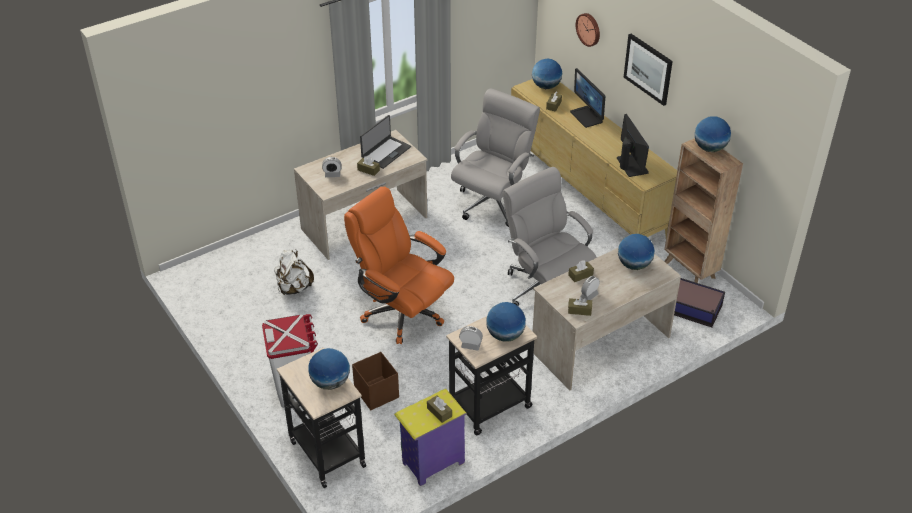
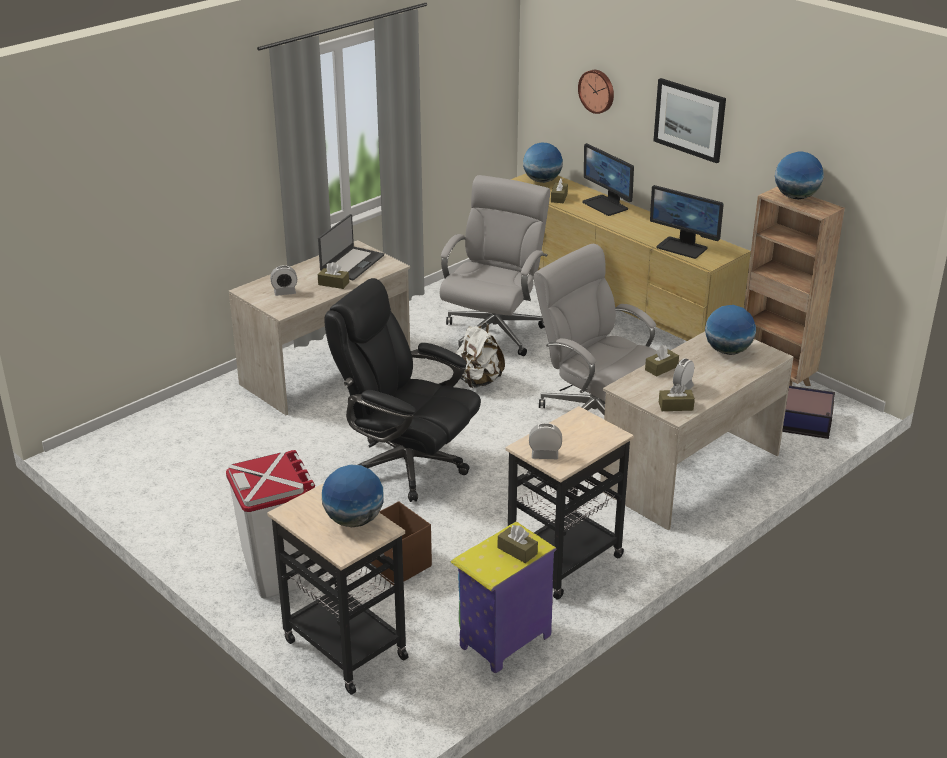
camera: 10 degrees left, 10 degrees down
white backpack [274,249,314,295] -> white backpack moved to [456,323,505,388]
orange office chair [344,187,454,344] -> black office chair [324,278,481,502]
globe [486,302,526,342] -> none
monitor [617,114,649,177] -> monitor turned 150 degrees clockwise [650,185,724,259]

